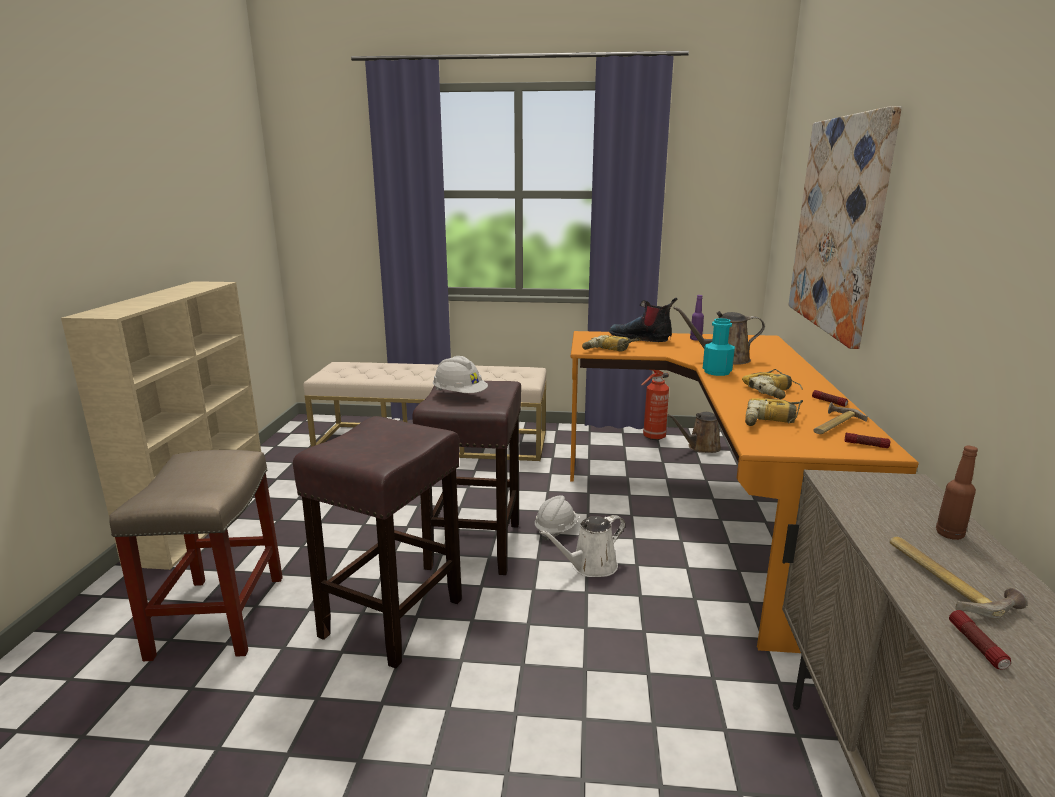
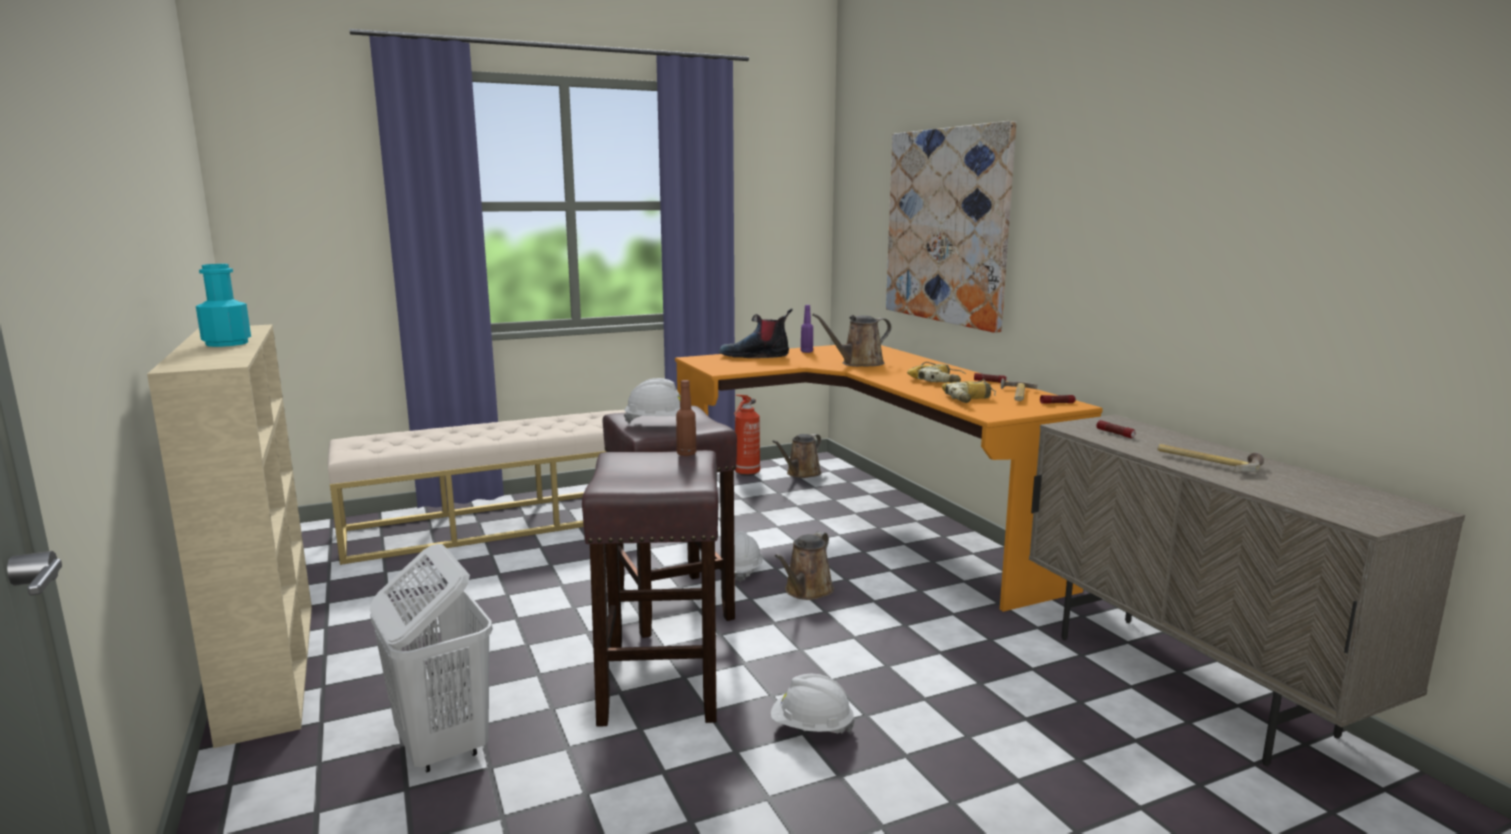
camera: 30 degrees left, 5 degrees down
beige stool [109,450,283,661] -> white laundry basket [370,544,493,773]
white watering can [539,515,625,577] -> brown watering can [775,532,834,600]
power drill [582,335,640,352] -> none
turquoise bottle [703,318,735,376] -> turquoise bottle moved to [196,264,251,347]
brown bottle [936,446,978,540] -> brown bottle moved to [676,380,697,456]
flashlight [949,610,1011,669] -> flashlight moved to [1096,420,1136,438]
none -> white hard hat [771,674,855,734]

